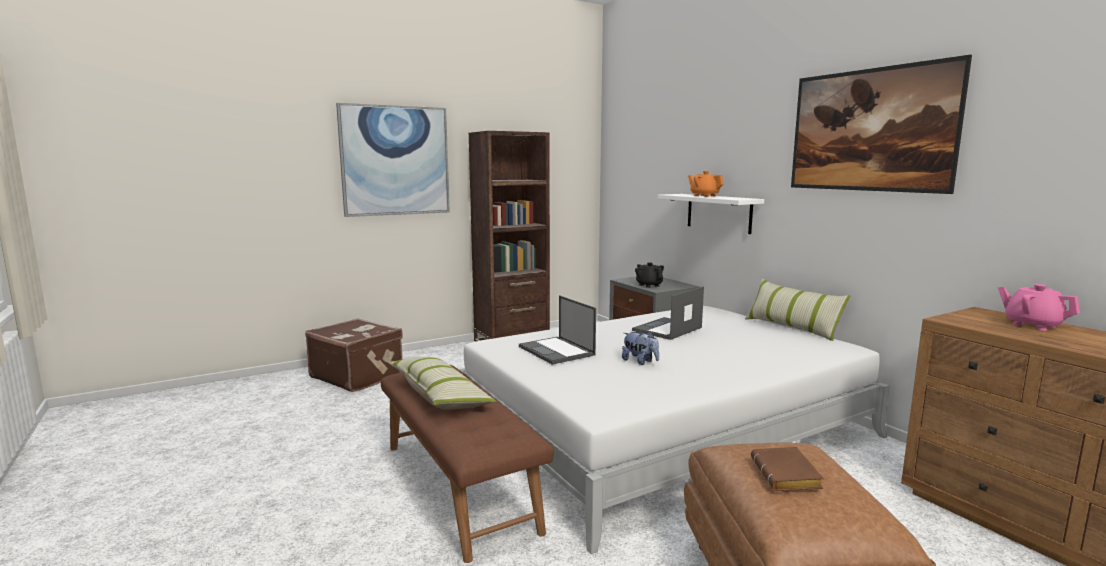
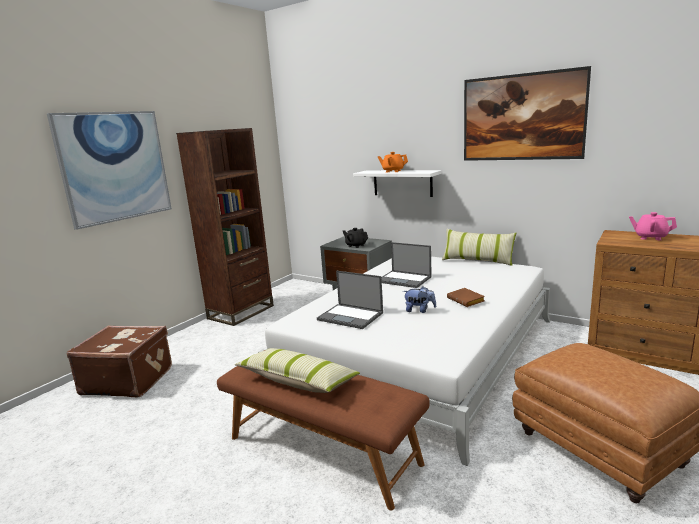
camera: 25 degrees left, 5 degrees up
laptop [632,286,704,340] -> laptop turned 75 degrees counterclockwise [382,242,432,288]
brown book [751,447,824,491] -> brown book moved to [447,288,485,307]

